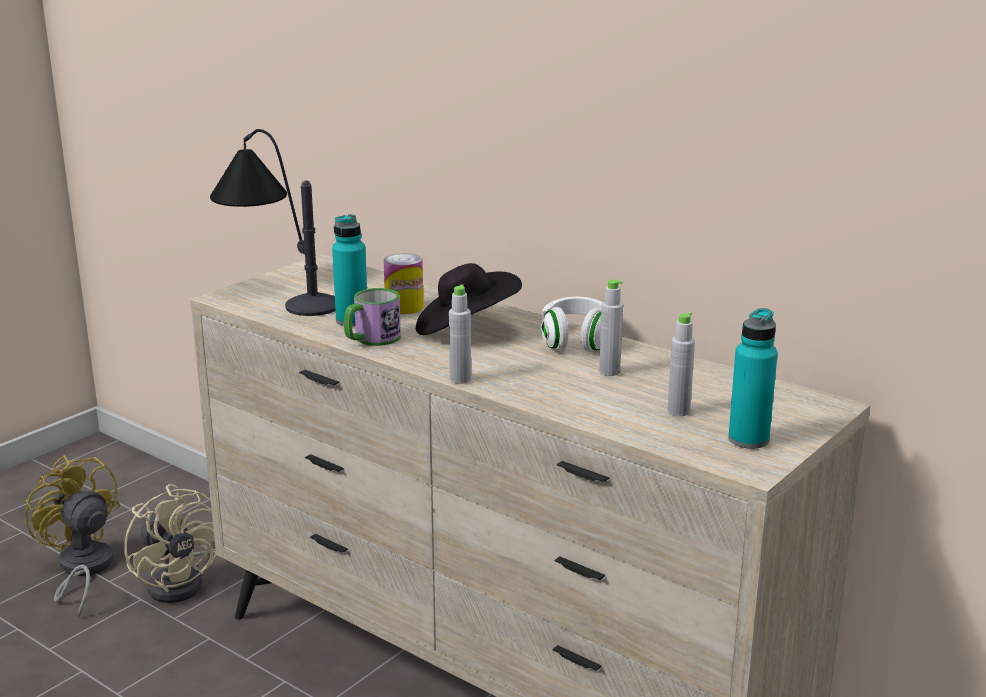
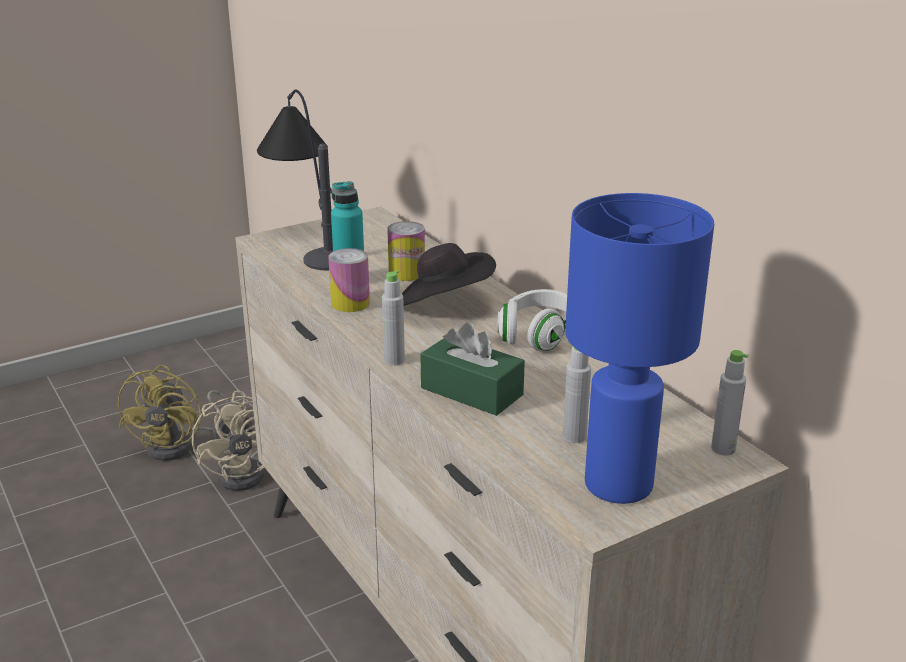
camera: 20 degrees right, 5 degrees up
yellow fan [25,455,121,617] -> yellow fan turned 150 degrees counterclockwise [118,365,230,461]
mug [344,288,401,346] -> can [328,248,370,312]
grey bottle [599,279,623,376] -> grey bottle moved to [711,350,748,456]
turquoise bottle [728,308,778,449] -> blue table lamp [565,193,714,504]
none -> green tissue box [420,322,525,416]

